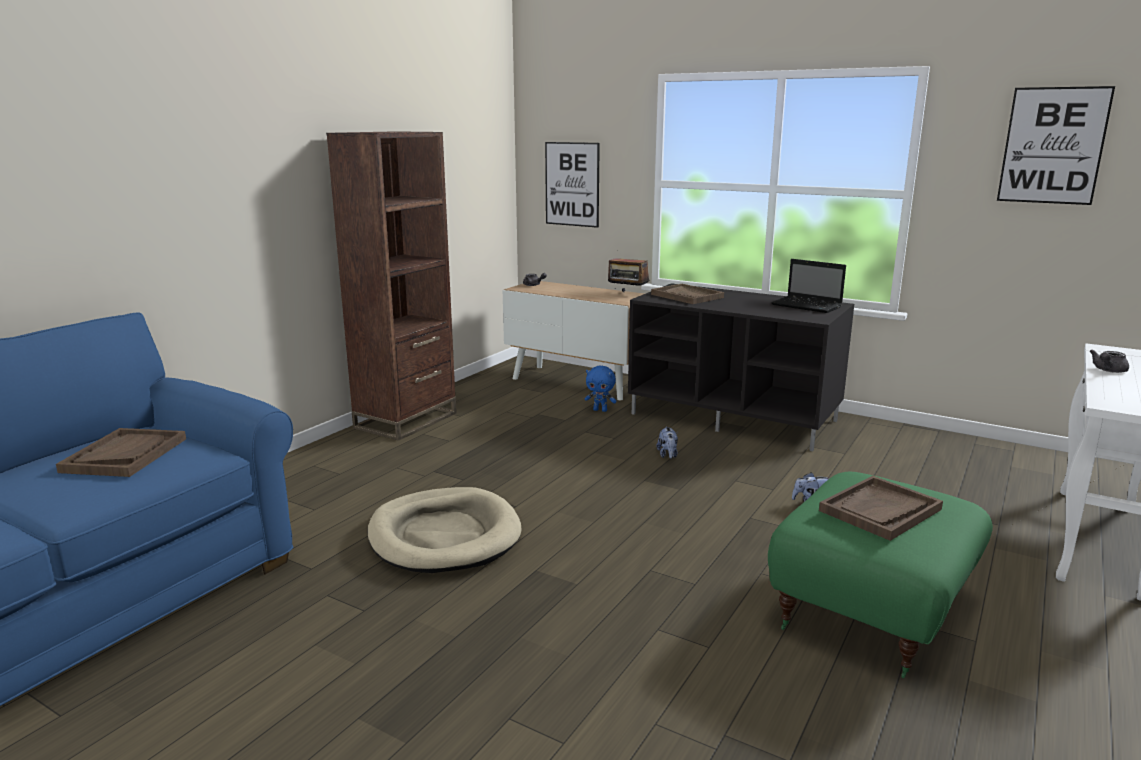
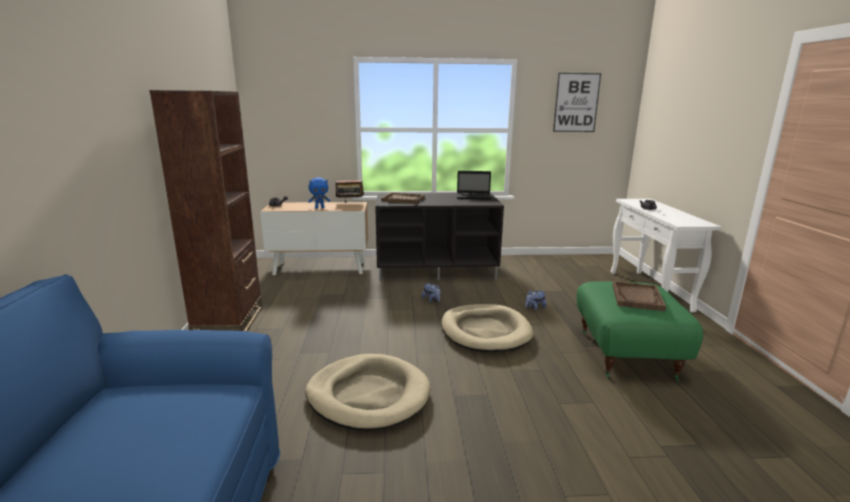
camera: 35 degrees left, 0 degrees up
brown tray [56,428,186,477] -> none
picture [545,142,600,228] -> none
blue plush toy [585,366,616,412] -> blue plush toy moved to [308,178,330,209]
none -> beige dog bed [441,304,533,352]

